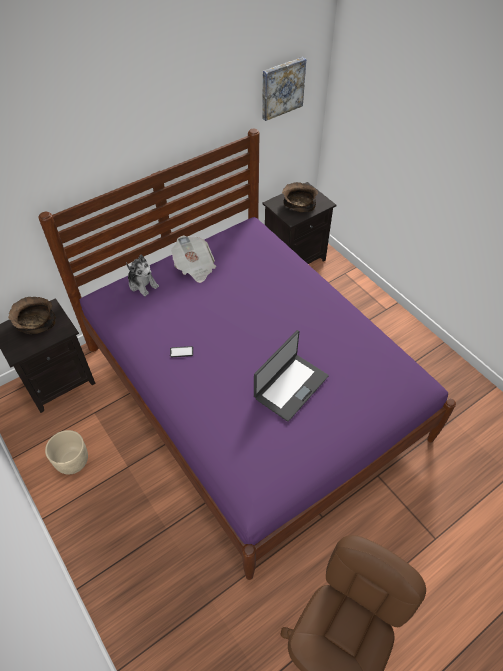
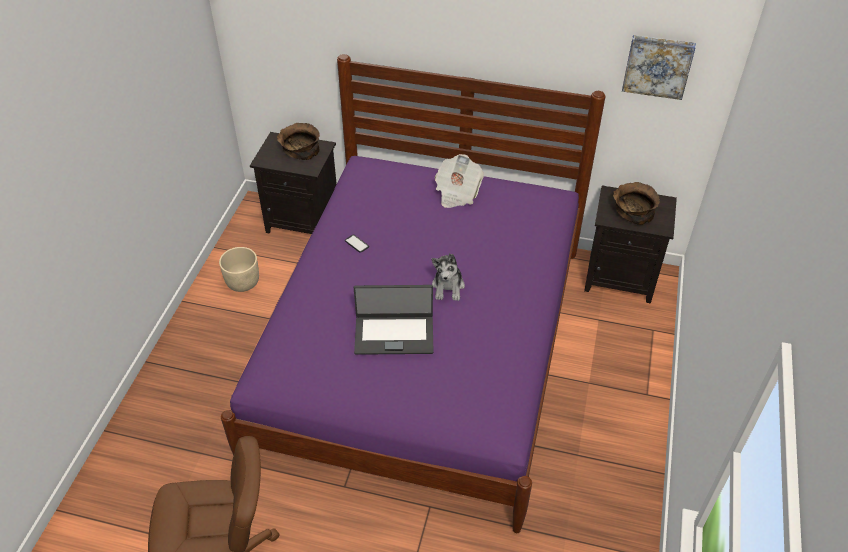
camera: 50 degrees right, 5 degrees down
plush toy [126,255,159,296] -> plush toy moved to [431,253,465,301]

